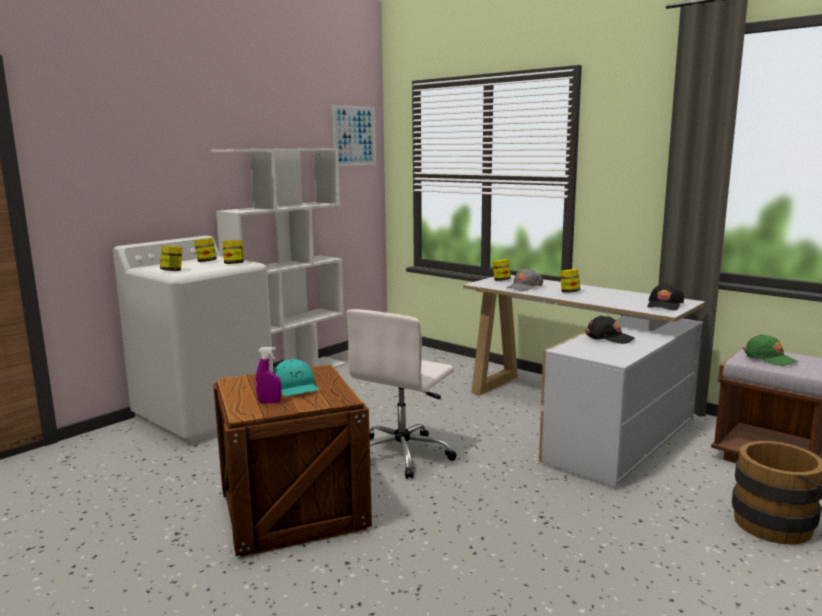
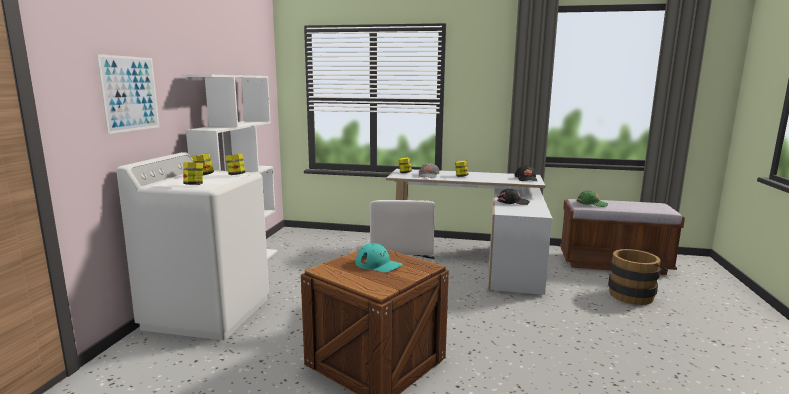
camera: 30 degrees left, 0 degrees up
purple spray bottle [256,347,281,403] -> none
picture [332,105,376,166] -> picture moved to [97,54,159,134]

